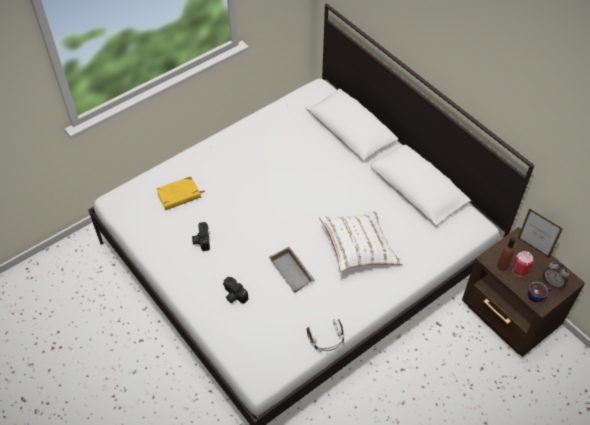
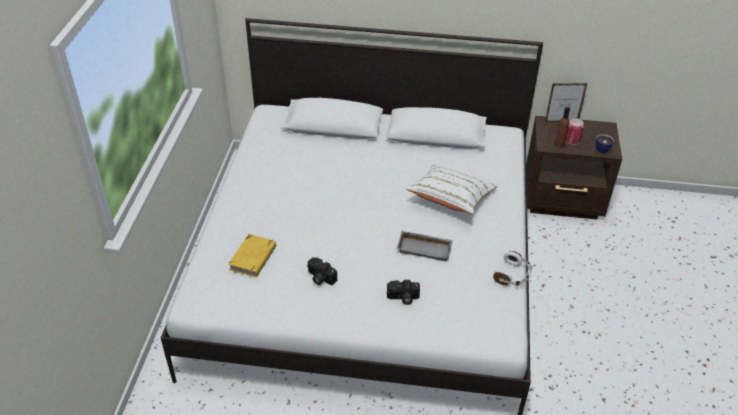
camera: 45 degrees left, 10 degrees down
alarm clock [543,262,570,289] -> none

